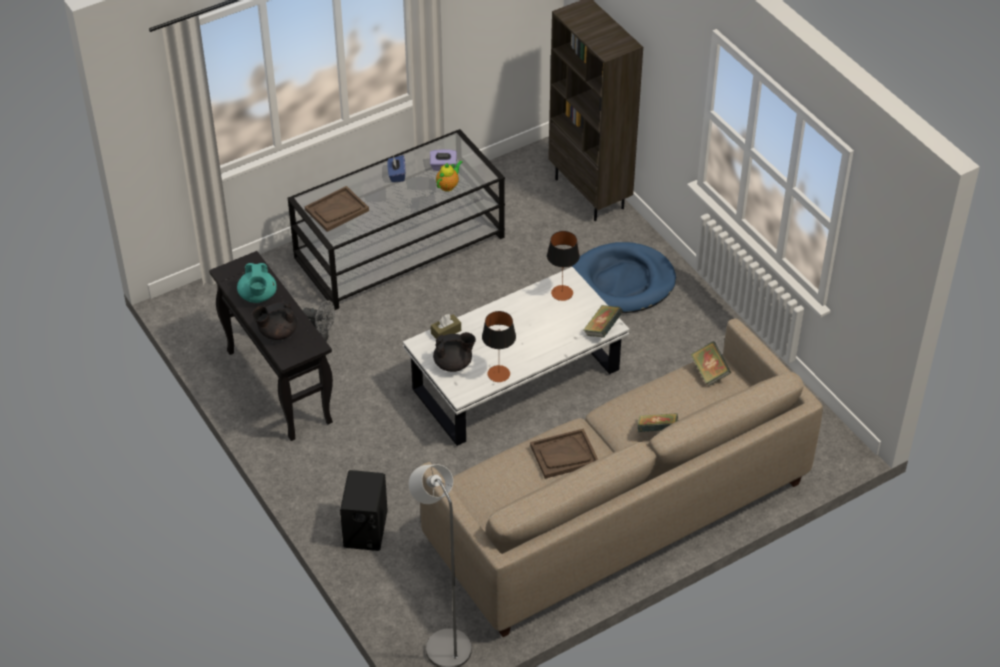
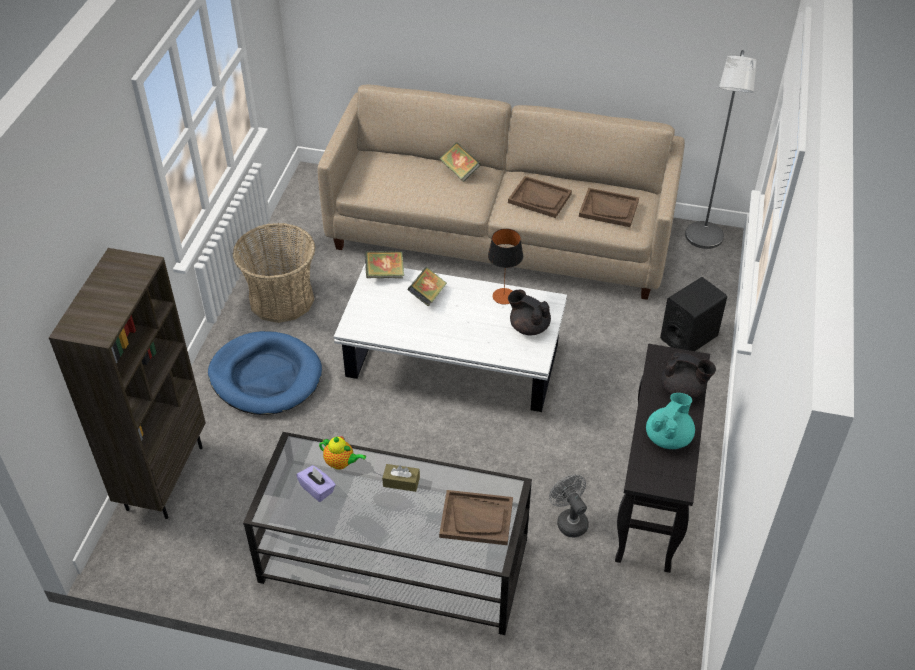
camera: 135 degrees left, 0 degrees up
blue tissue box [387,155,406,182] -> none
brown tissue box [431,314,461,339] -> brown tissue box moved to [382,464,420,492]
teapot [436,161,463,192] -> teapot turned 150 degrees counterclockwise [319,436,366,470]
table lamp [547,231,580,301] -> none
book [691,342,731,386] -> book moved to [407,267,447,306]
none -> basket [233,223,316,323]
none -> brown tray [579,188,639,227]

